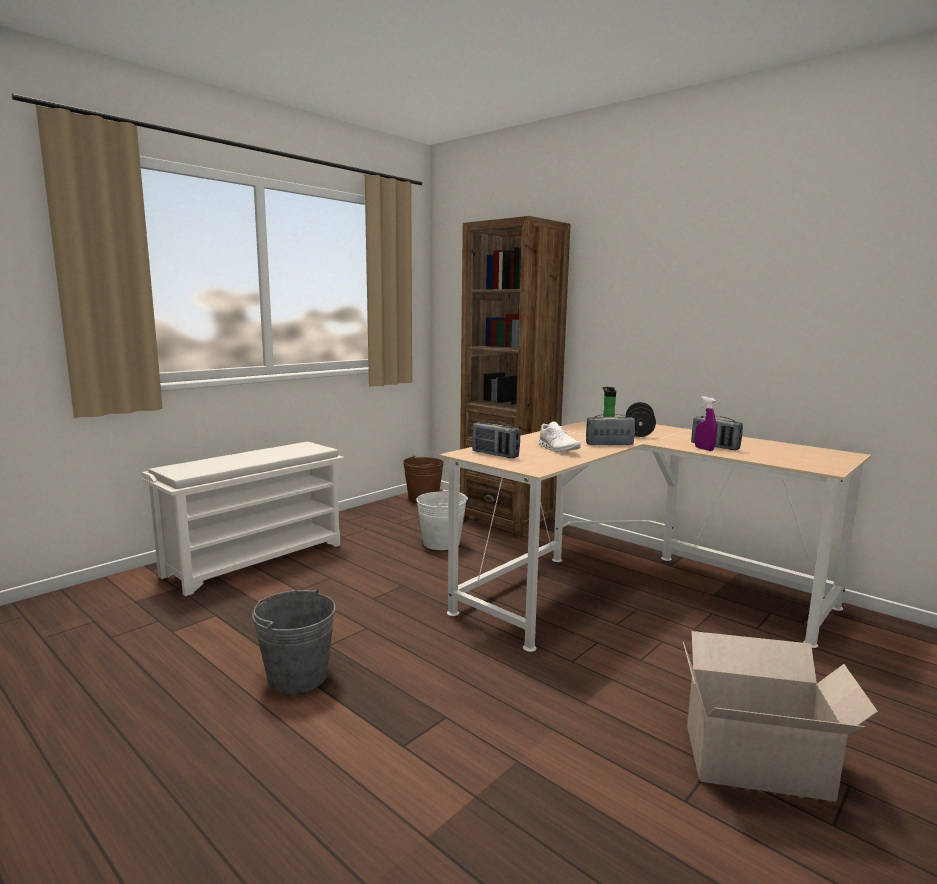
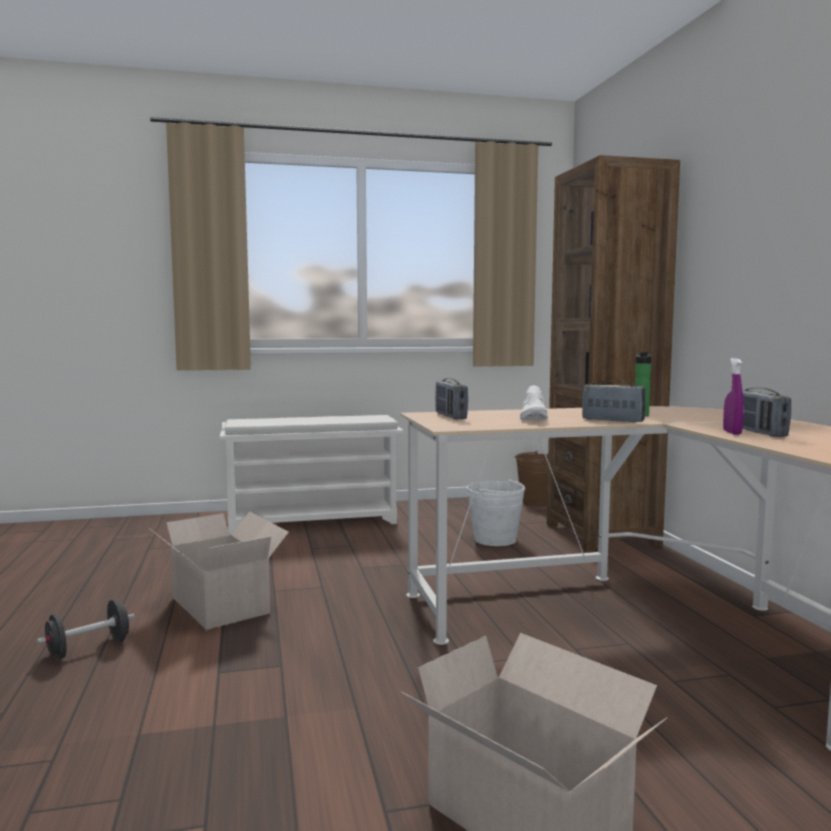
camera: 35 degrees right, 5 degrees down
grey bucket [252,588,336,694] -> cardboard box [148,512,289,630]
black dumbbell [626,402,656,437] -> black dumbbell moved to [37,599,135,660]

